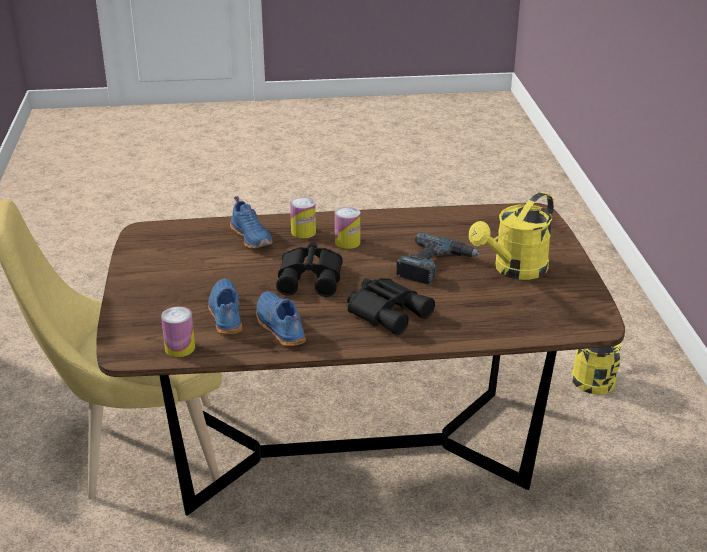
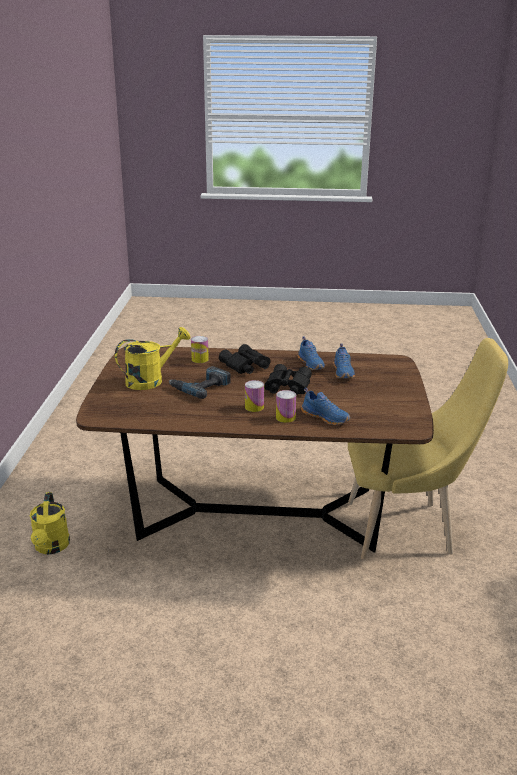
camera: 170 degrees left, 5 degrees down
can [161,307,195,357] -> can moved to [191,336,209,363]
blue shoe [230,196,272,249] -> blue shoe turned 150 degrees clockwise [301,388,350,425]

